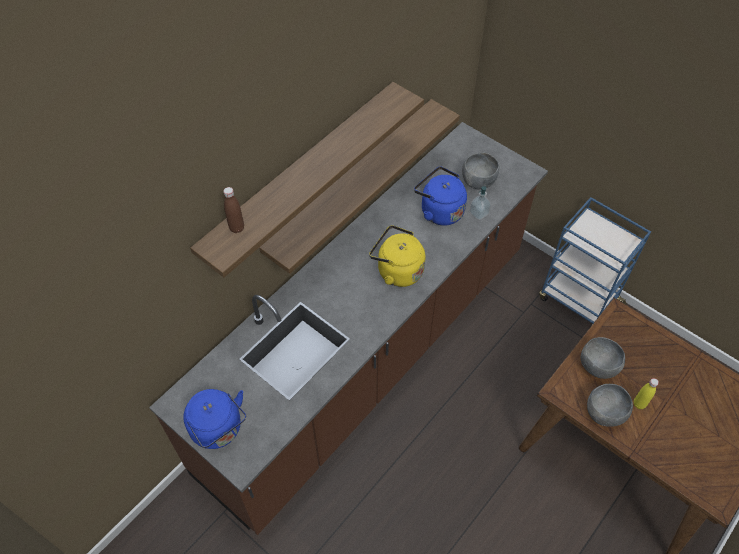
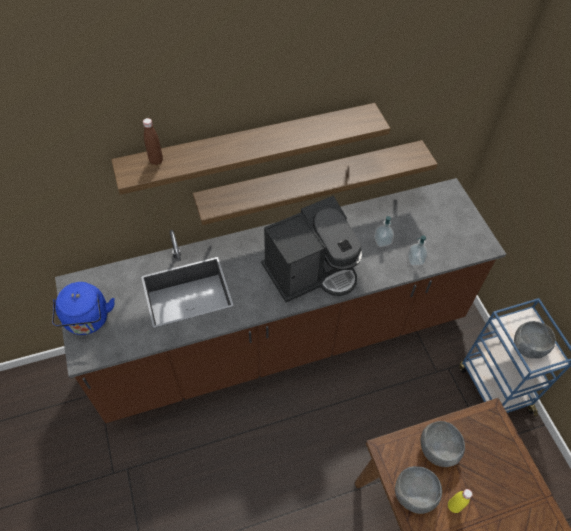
camera: 30 degrees right, 0 degrees up
yellow kettle [369,225,425,287] -> coffee machine [261,196,362,302]
blue kettle [414,166,467,226] -> soap dispenser [374,216,394,247]
grey bowl [462,153,499,189] -> grey bowl moved to [514,321,556,359]

